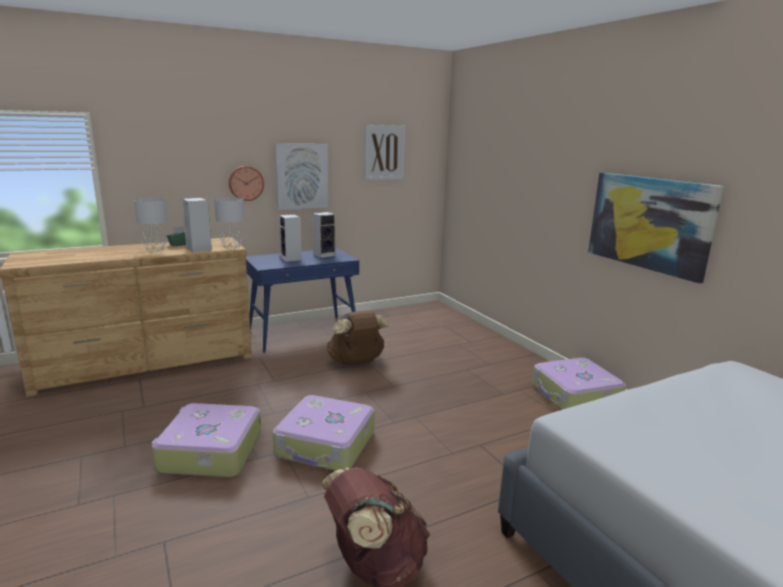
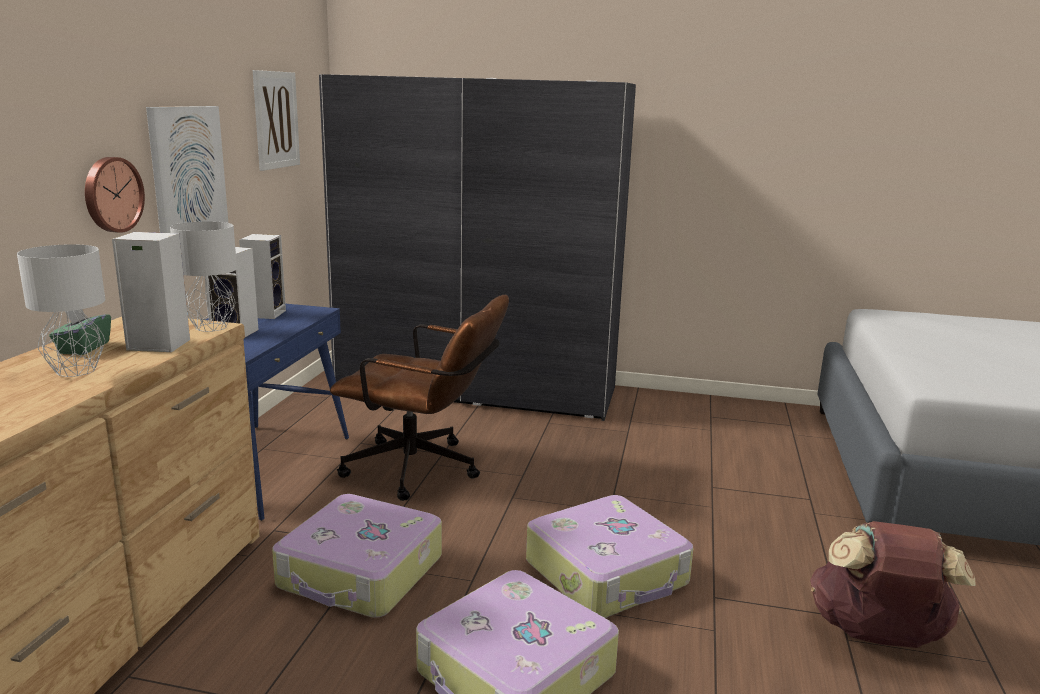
camera: 50 degrees left, 0 degrees up
brown backpack [327,310,389,365] -> brown office chair [330,295,509,501]
suitcase [532,358,626,410] -> suitcase moved to [272,494,442,618]
picture [588,173,724,284] -> none
none -> grey wardrobe [319,74,636,421]

